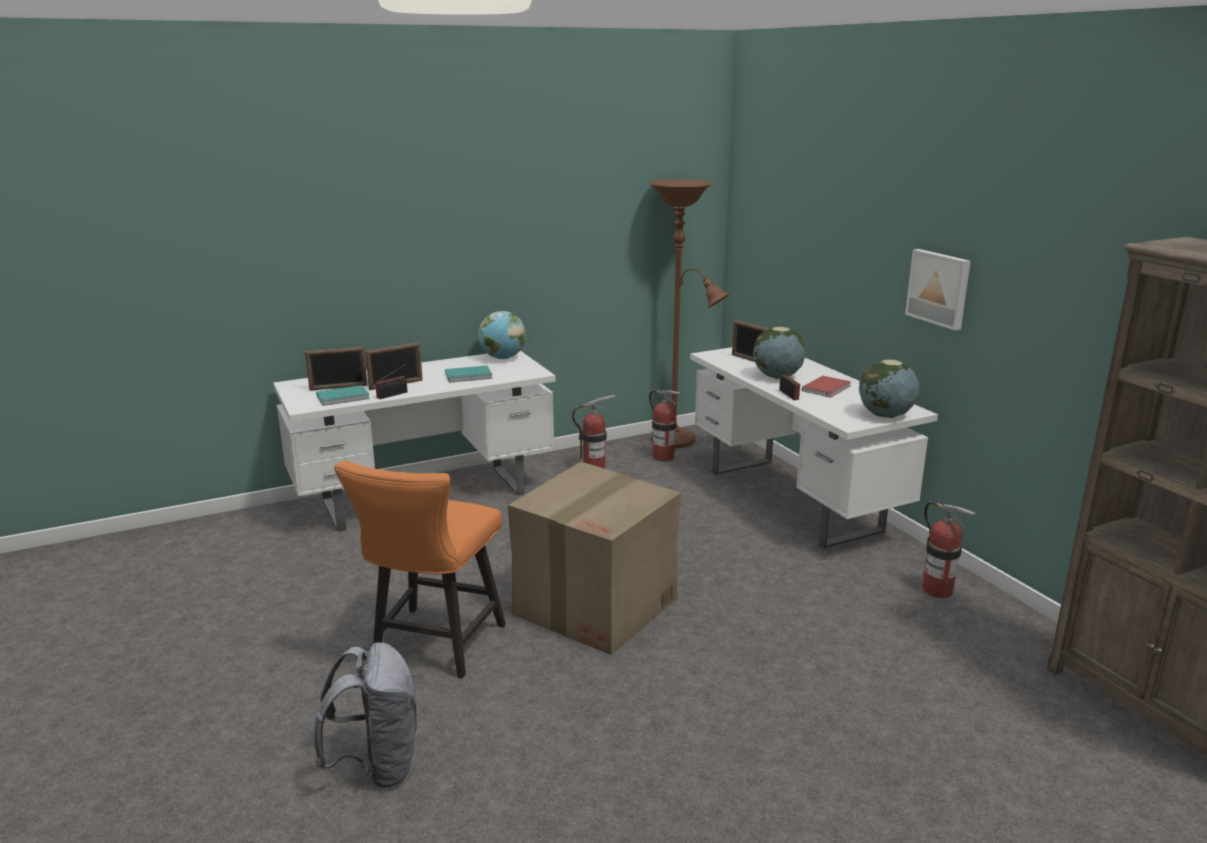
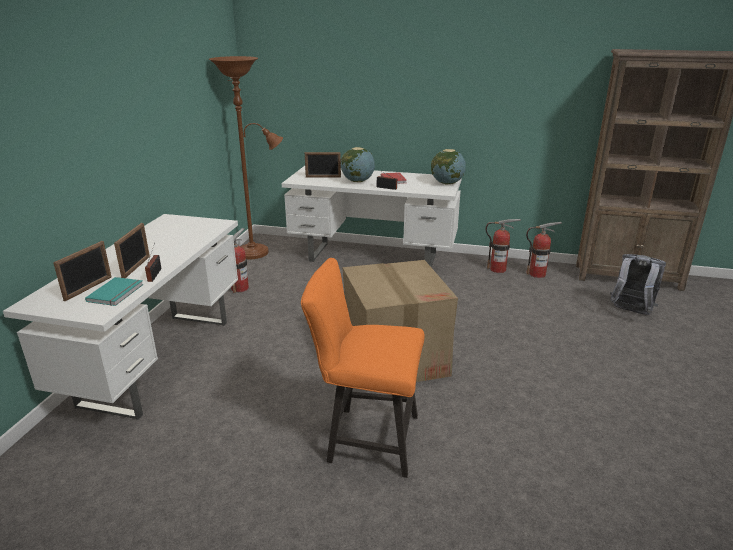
camera: 50 degrees left, 5 degrees up
grey backpack [314,642,416,788] -> grey backpack moved to [610,254,666,315]
orange chair [334,461,506,678] -> orange chair turned 135 degrees clockwise [301,258,425,478]
turquoise book [445,366,493,383] -> none
globe [478,311,526,359] -> none
fire extinguisher [649,390,682,462] -> fire extinguisher moved to [526,222,562,278]
picture [905,249,971,330] -> none

